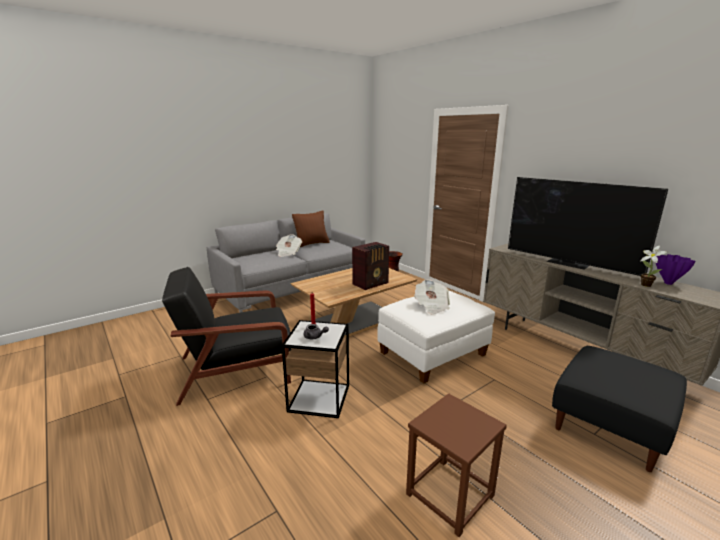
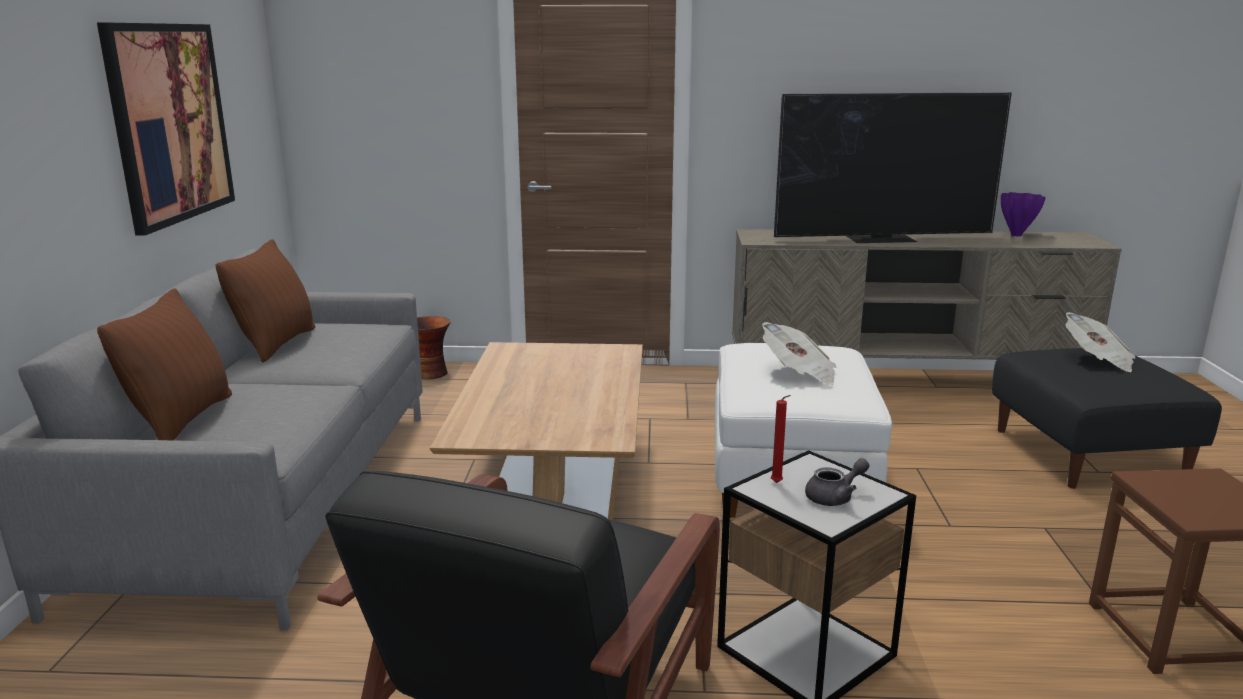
camera: 50 degrees left, 0 degrees up
newspaper [276,234,302,257] -> newspaper moved to [1065,312,1135,372]
radio [352,242,389,290] -> none
potted plant [640,246,667,287] -> none
none -> picture [97,22,235,236]
none -> brown pillow [97,288,232,440]

